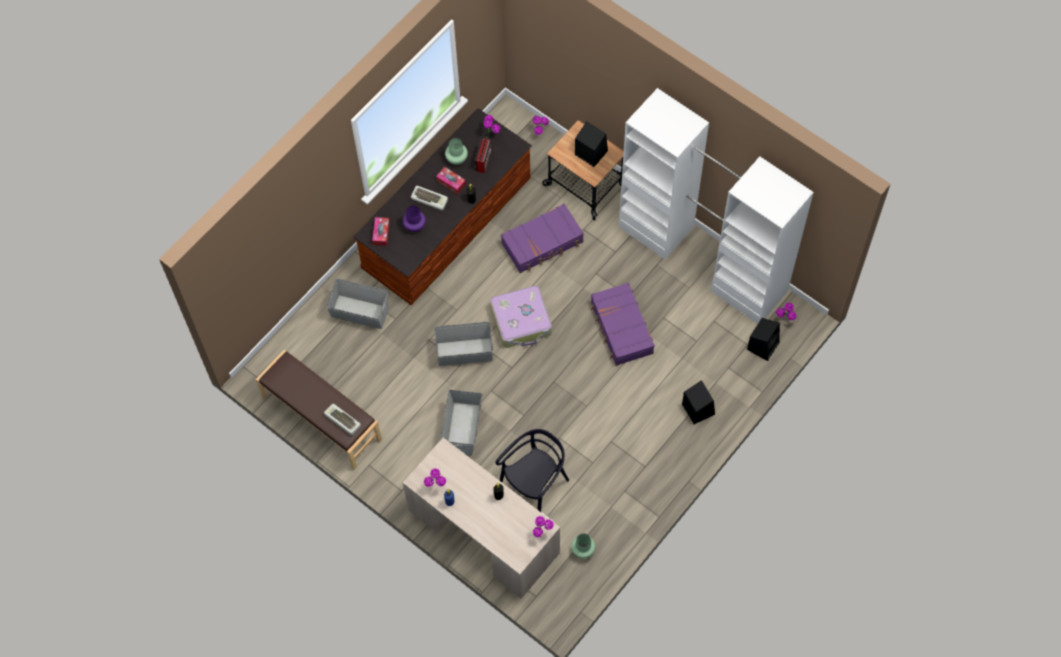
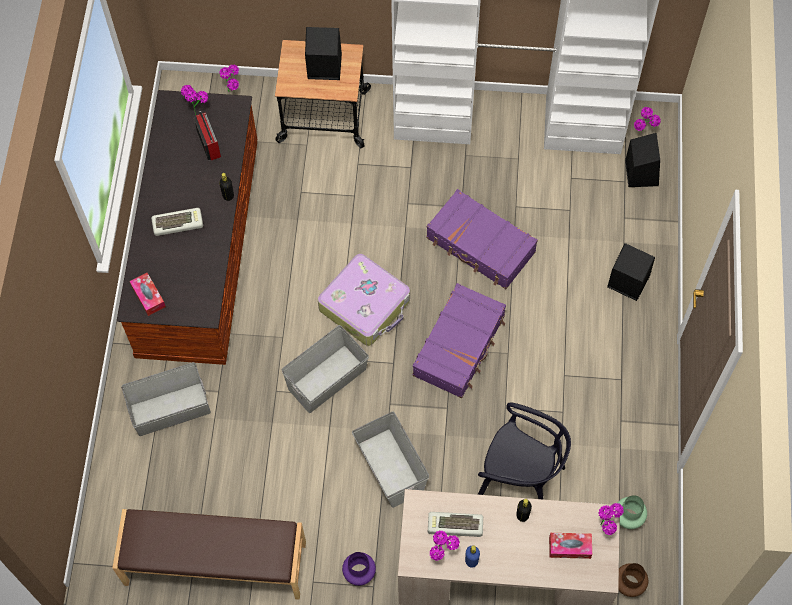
camera: 35 degrees left, 0 degrees up
keyboard [324,404,361,435] -> keyboard moved to [428,512,483,537]
purple vase [403,206,426,232] -> purple vase moved to [342,552,376,586]
tissue box [436,167,466,194] -> tissue box moved to [549,533,592,559]
green vase [445,138,468,165] -> none
black chair [495,429,569,512] -> black chair turned 105 degrees clockwise [477,403,571,500]
purple suitcase [501,203,584,273] -> purple suitcase moved to [413,283,506,398]
none -> brown vase [618,563,648,597]

